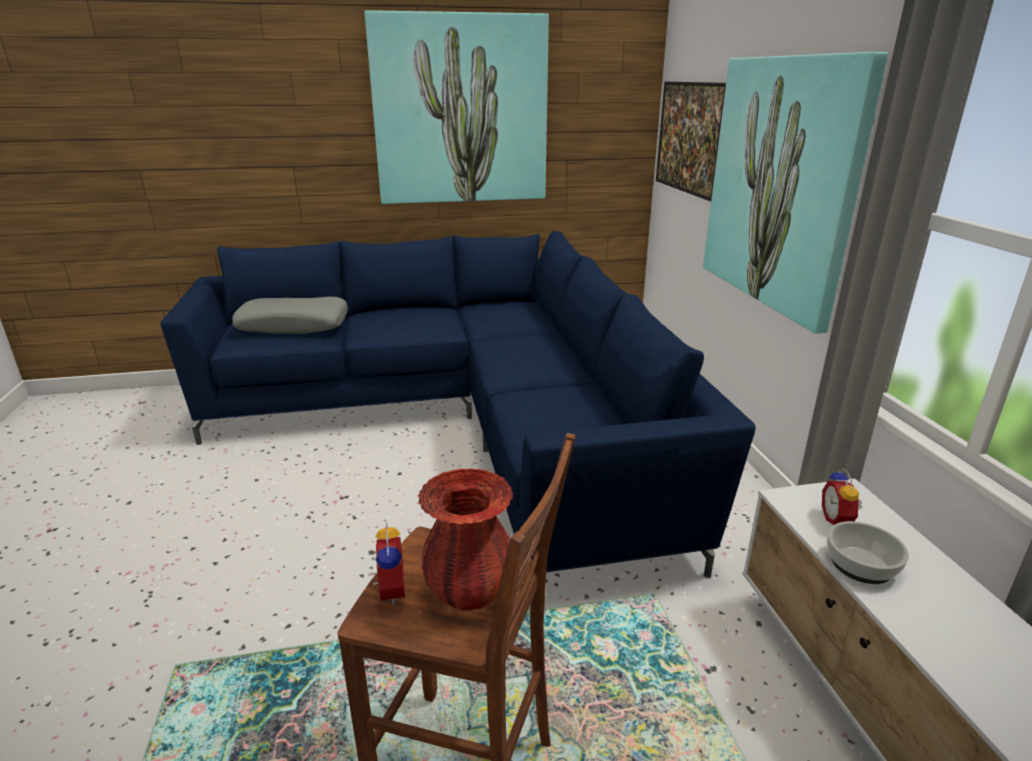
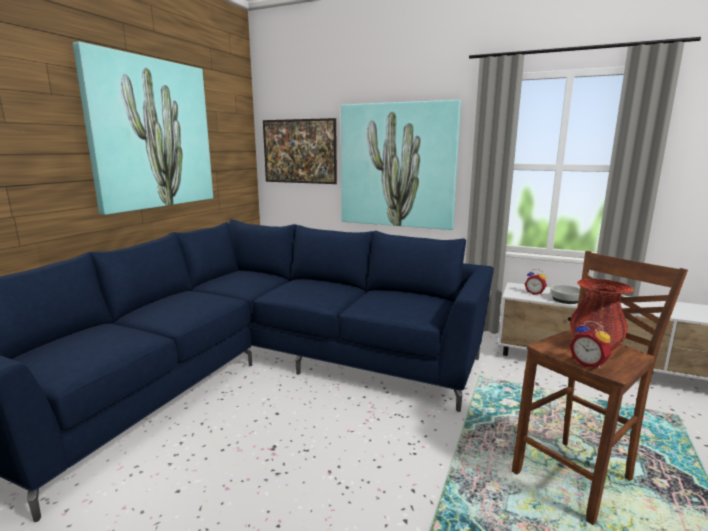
camera: 55 degrees left, 10 degrees down
grey pillow [232,297,348,334] -> none
alarm clock [369,522,405,605] -> alarm clock turned 150 degrees counterclockwise [569,321,612,369]

